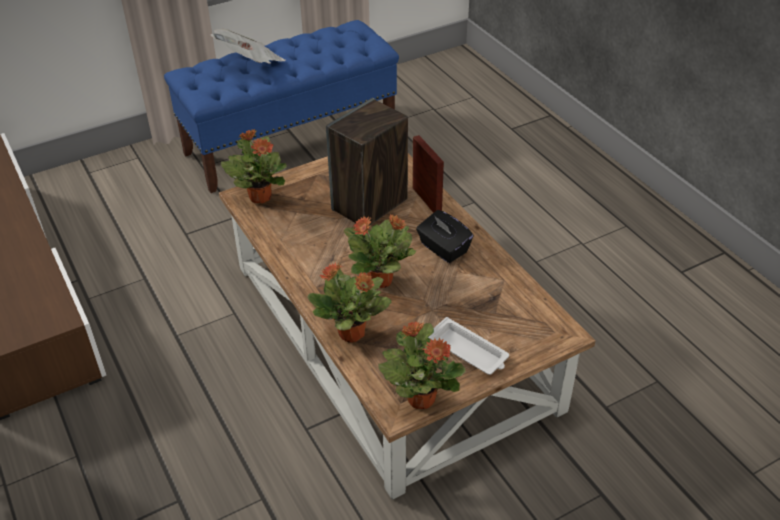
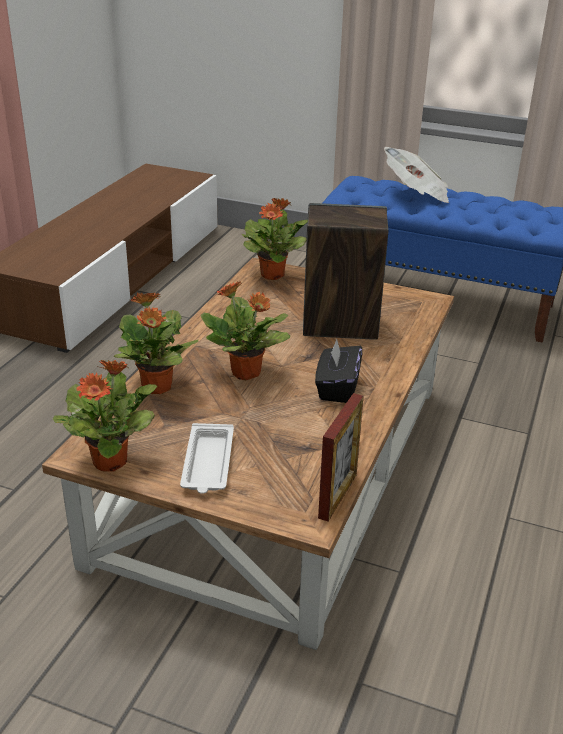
camera: 50 degrees right, 10 degrees down
picture frame [412,135,444,213] -> picture frame moved to [318,393,364,522]

